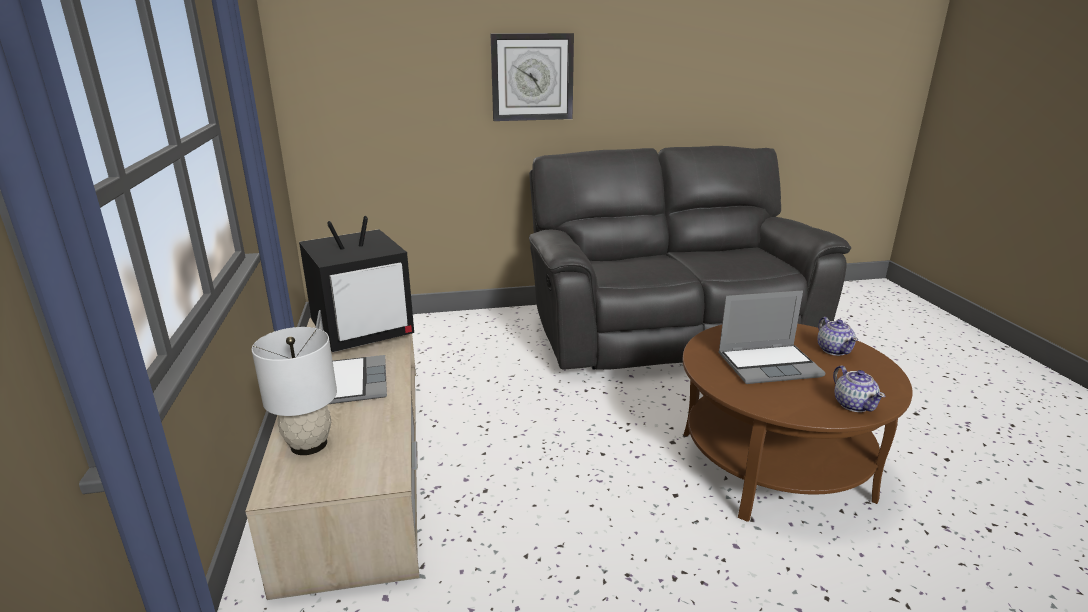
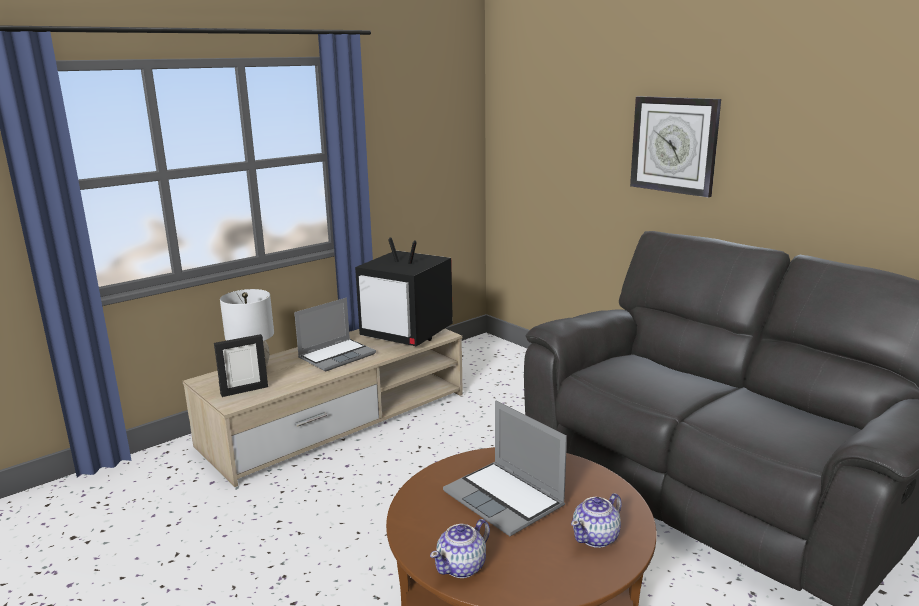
camera: 60 degrees right, 5 degrees down
none -> picture frame [214,334,268,397]

